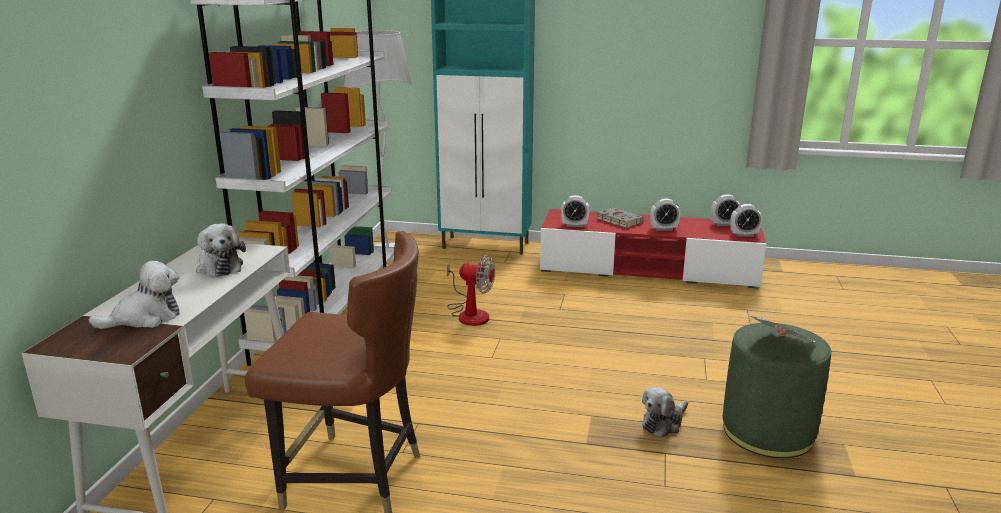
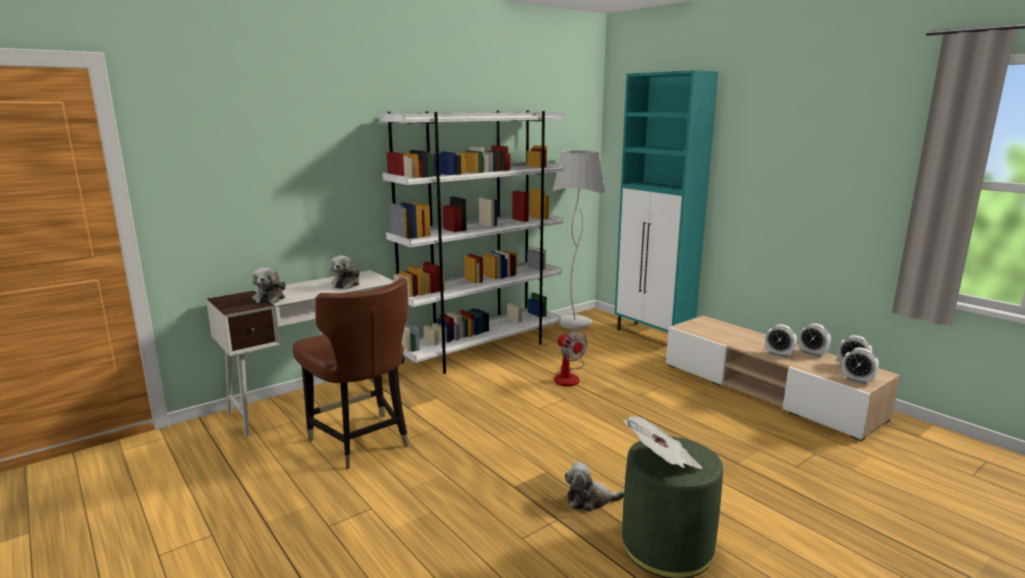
camera: 40 degrees right, 5 degrees down
plush toy [88,261,180,329] -> plush toy turned 75 degrees clockwise [252,268,286,304]
red tv stand [540,209,766,289] -> beige tv stand [666,316,900,441]
alarm clock [561,195,589,227] -> alarm clock moved to [799,323,831,357]
grey book [596,207,643,228] -> none

